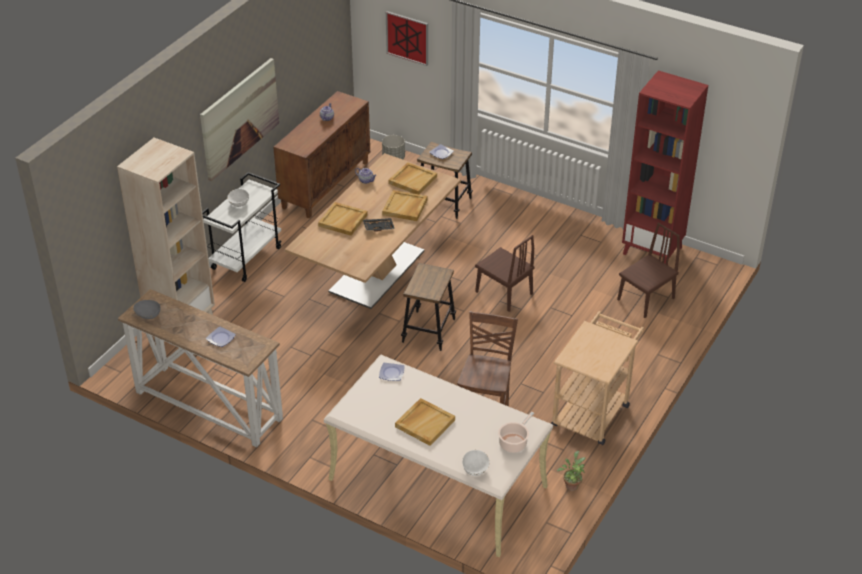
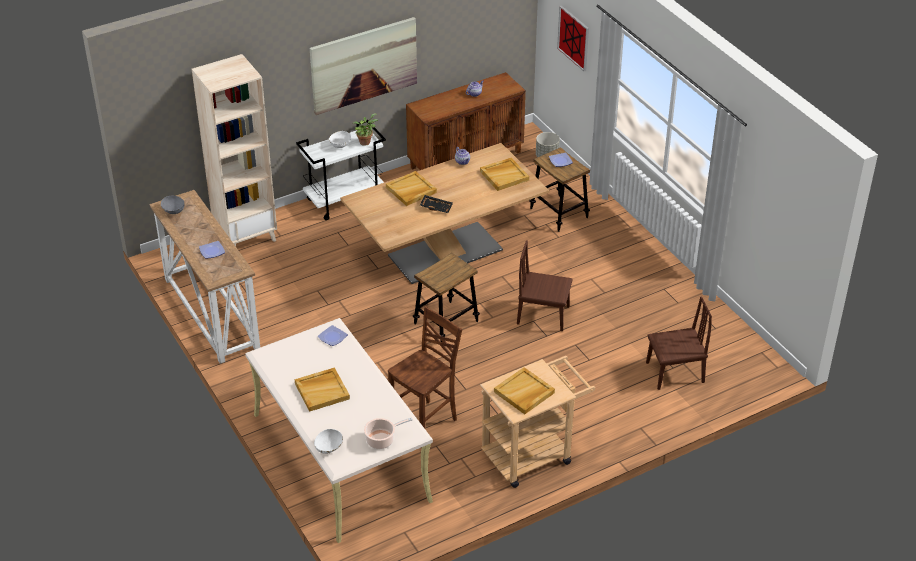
camera: 30 degrees right, 0 degrees up
beige tray [382,190,427,221] -> beige tray moved to [494,367,555,414]
brown chair [475,235,534,312] -> brown chair turned 120 degrees clockwise [517,241,573,331]
potted plant [557,451,586,491] -> potted plant moved to [353,113,378,146]
red bookcase [622,70,708,264] -> none

